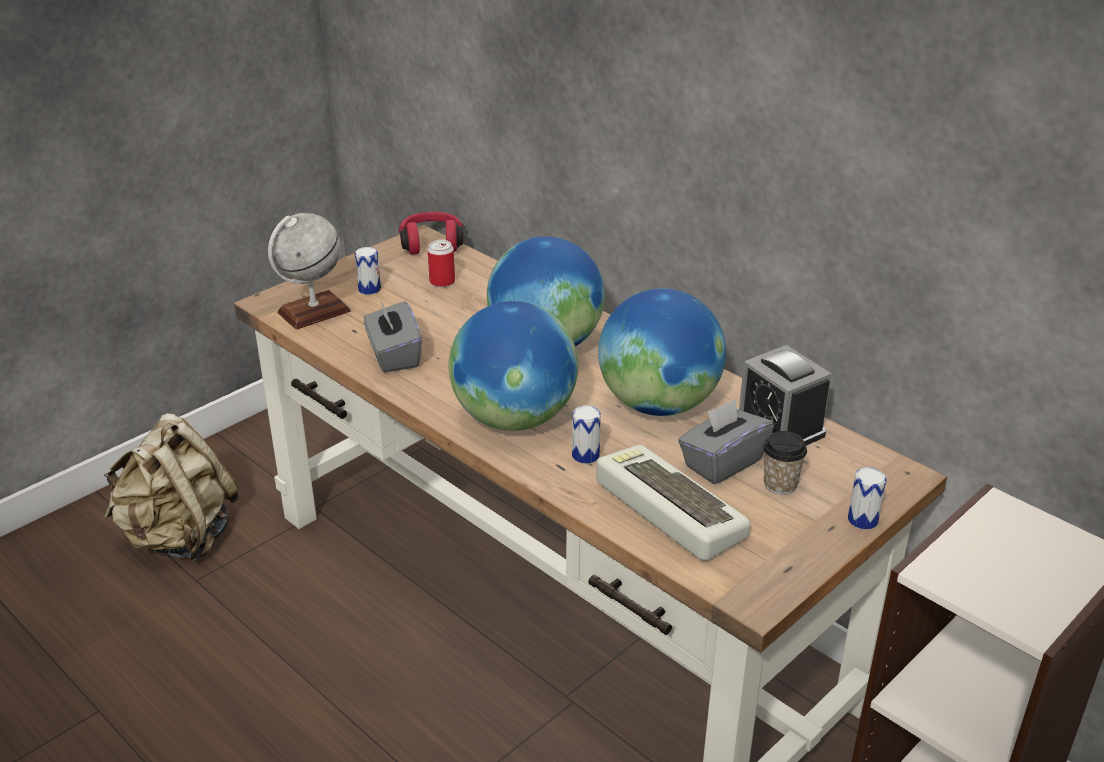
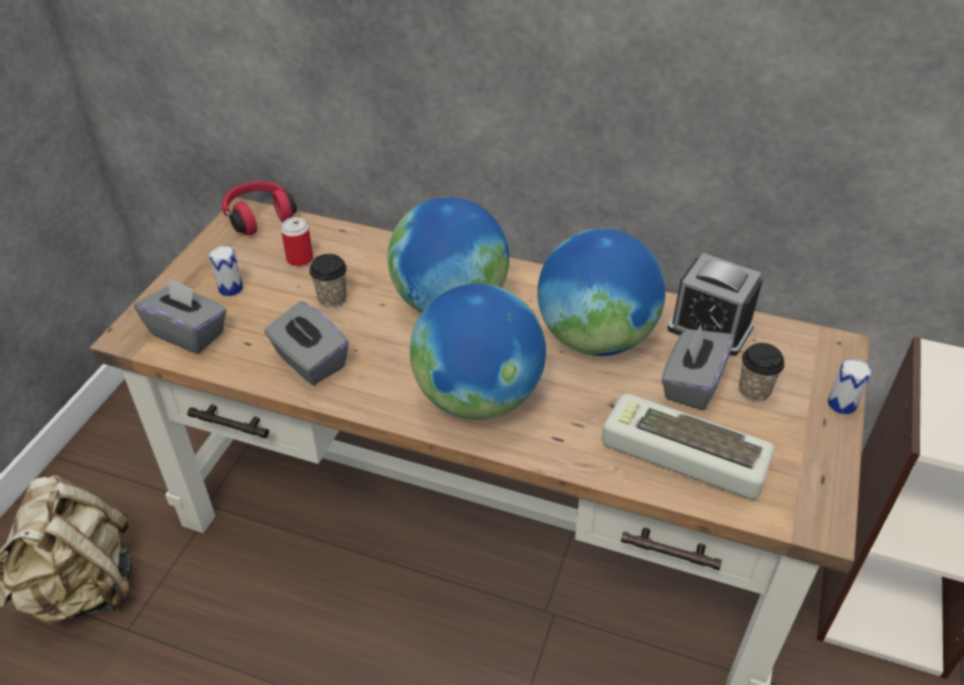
camera: 25 degrees left, 10 degrees up
globe [268,213,351,330] -> grey tissue box [134,278,227,354]
can [572,405,601,464] -> none
none -> cup [309,254,347,308]

